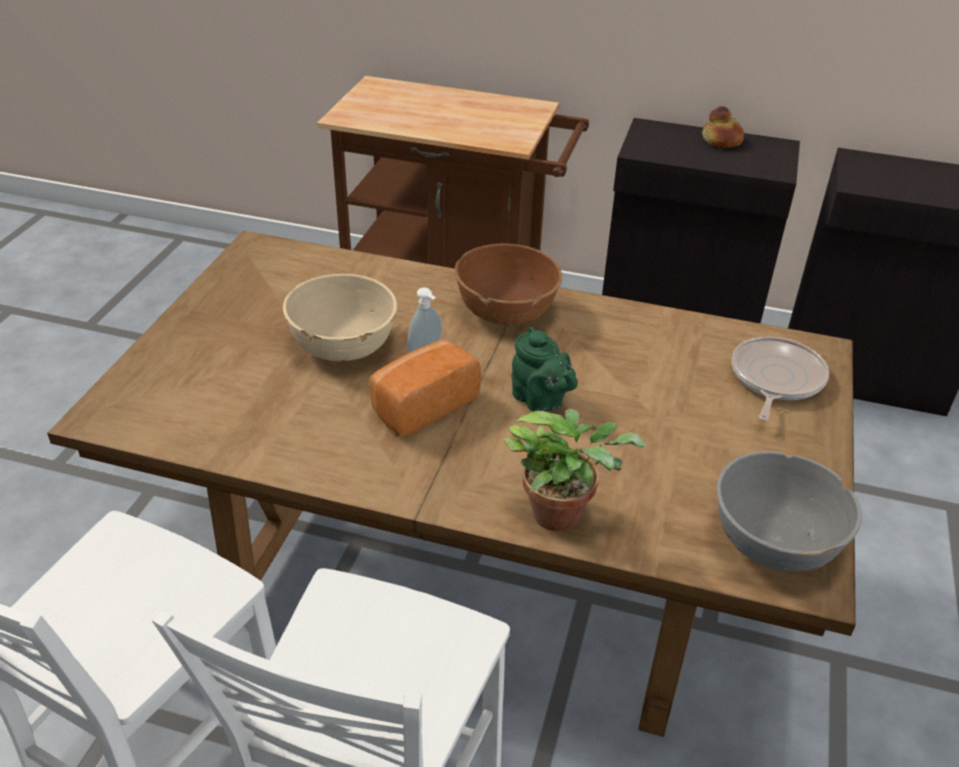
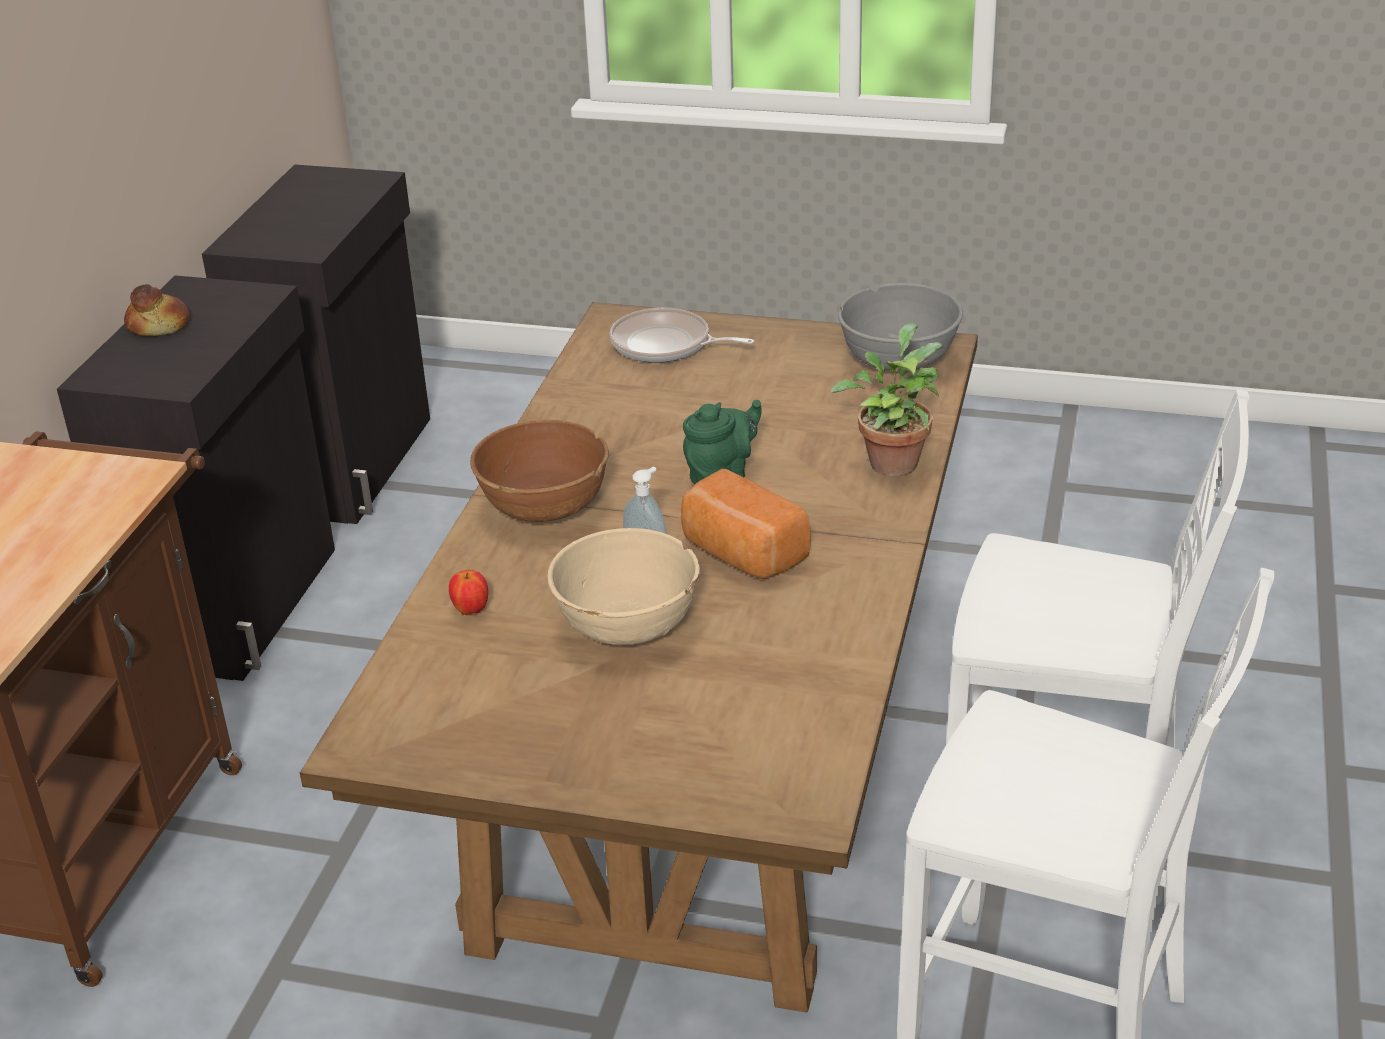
camera: 90 degrees left, 5 degrees down
none -> apple [449,570,488,615]

